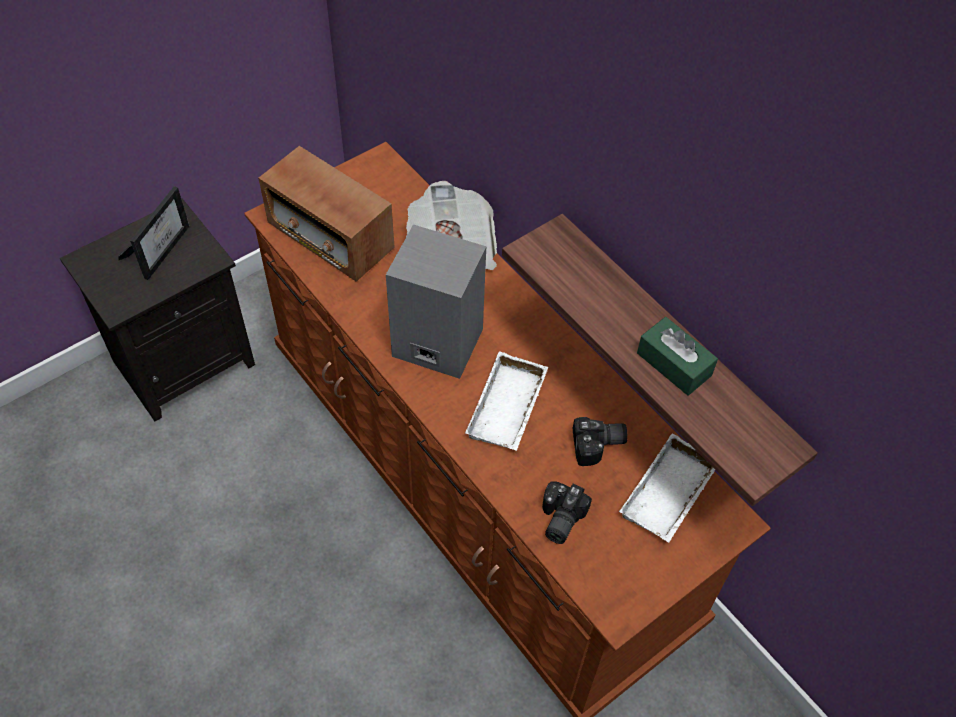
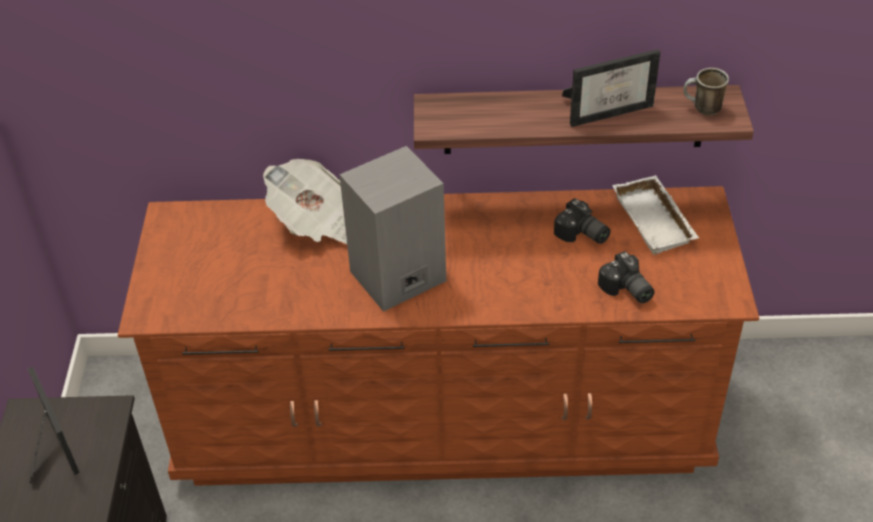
camera: 50 degrees left, 10 degrees down
radio [258,146,395,282] -> none
white tray [465,351,548,451] -> none
camera [573,417,627,466] -> camera turned 105 degrees clockwise [554,199,611,244]
green tissue box [637,317,718,396] -> picture frame [562,49,660,127]
none -> mug [683,68,729,115]

